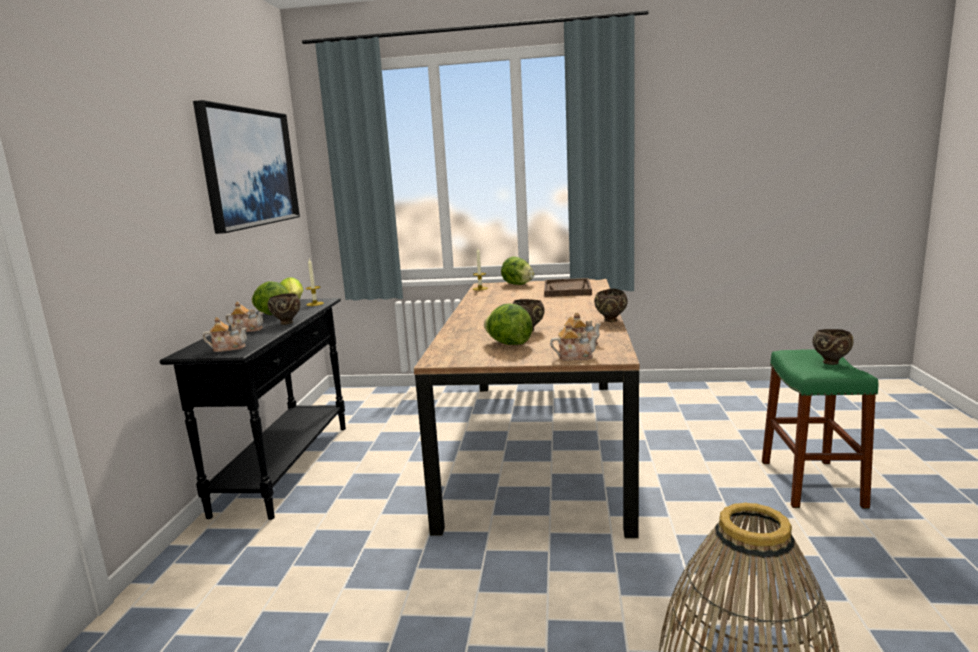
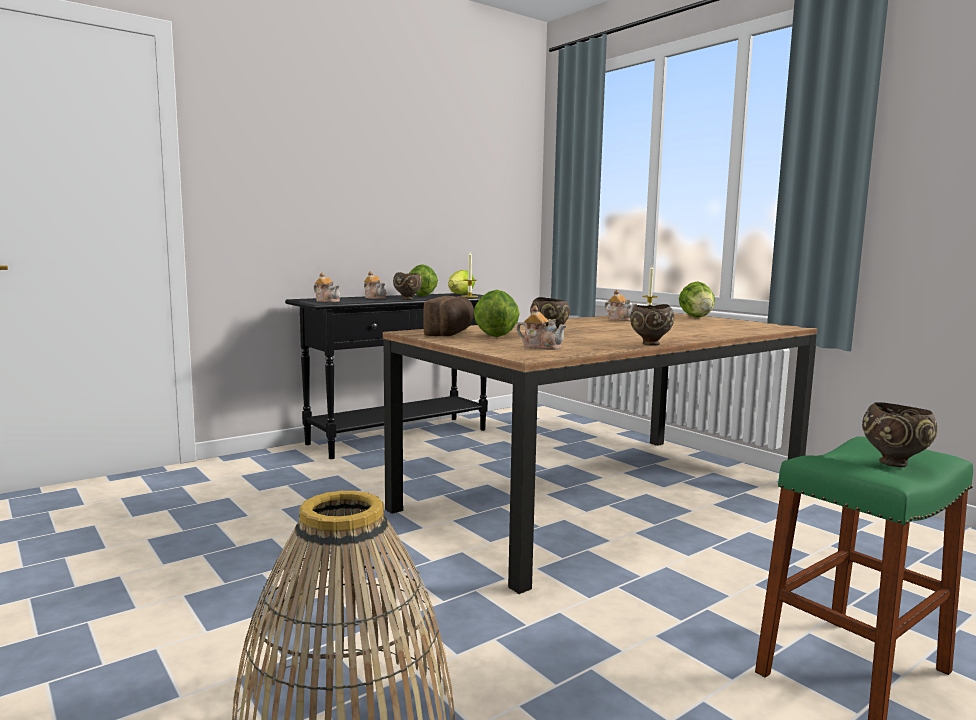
camera: 45 degrees right, 5 degrees down
picture [193,100,300,234] -> none
brown tray [544,278,592,297] -> none
teapot [550,323,598,361] -> teapot moved to [605,290,637,321]
none -> bread [423,296,474,336]

